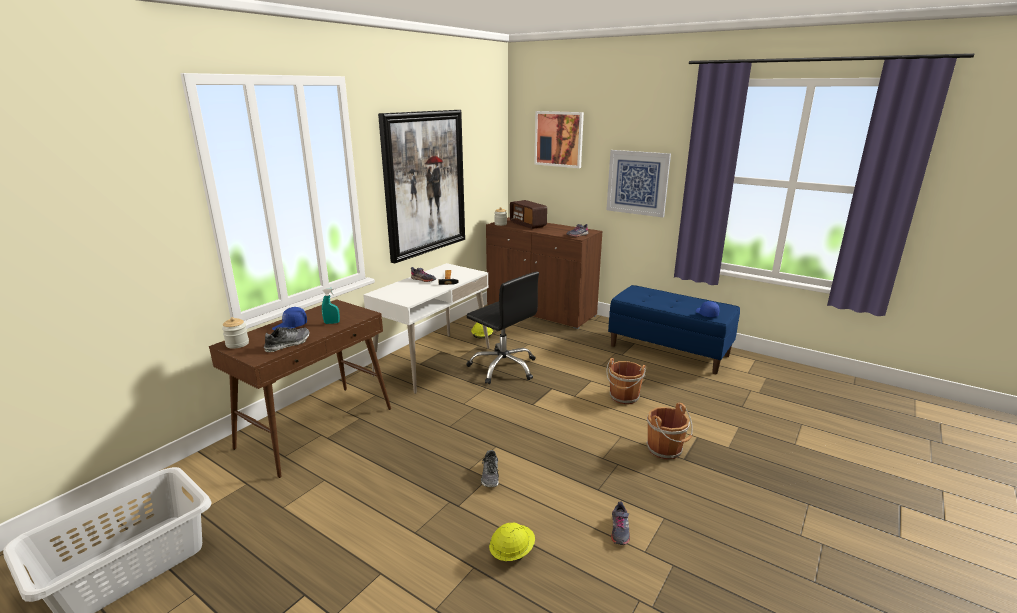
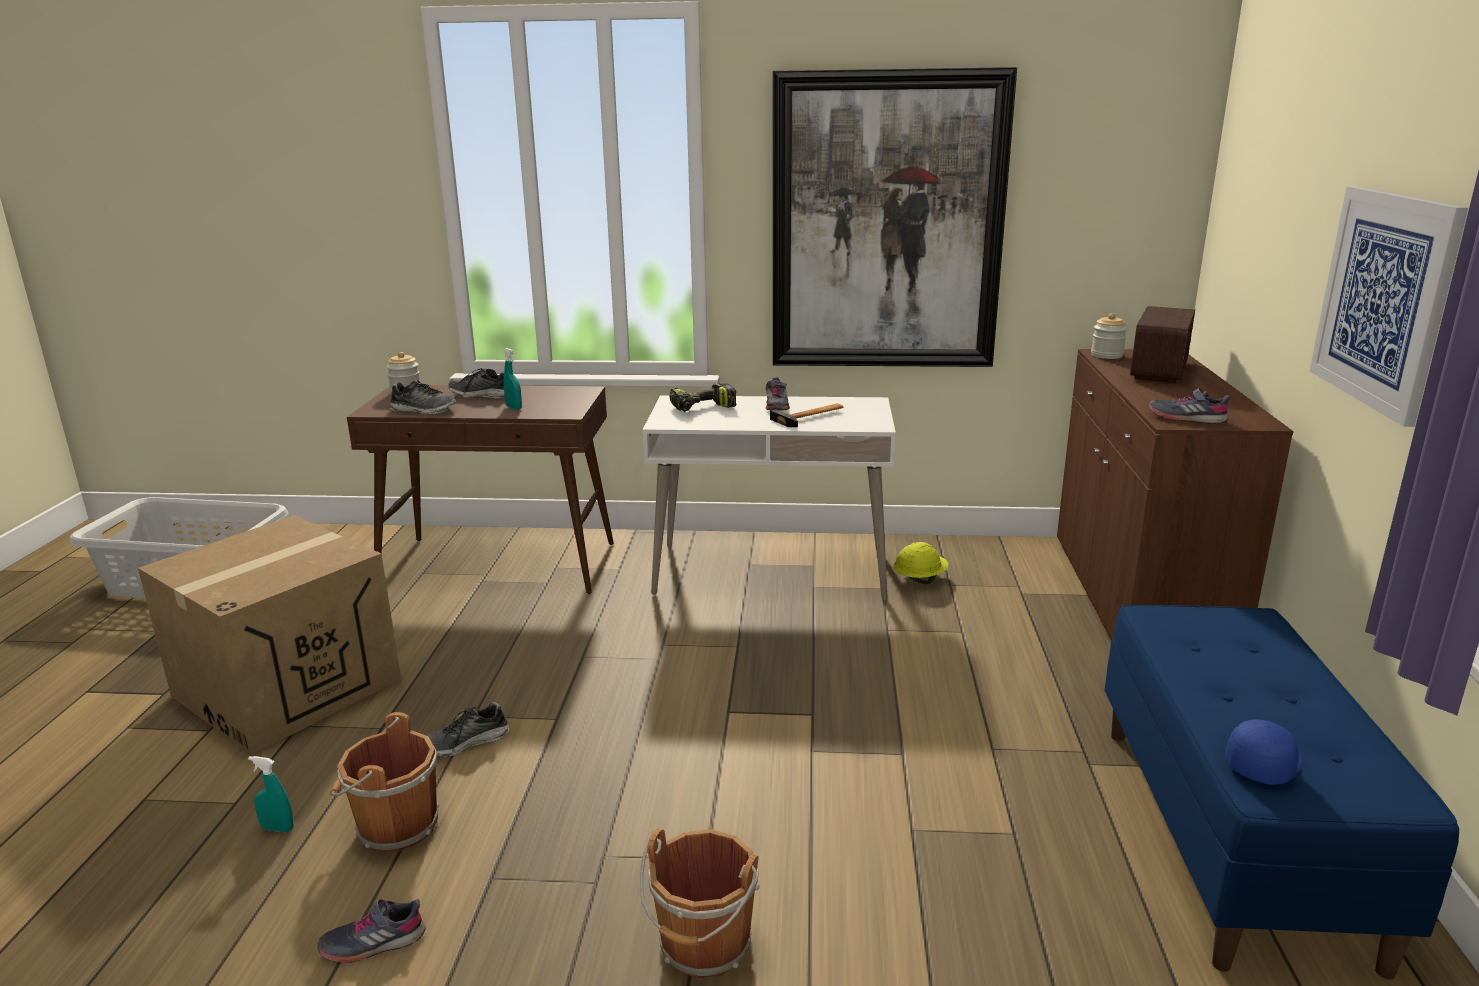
camera: 60 degrees right, 0 degrees up
blue cap [272,307,307,330] -> shoe [448,368,505,398]
black office chair [466,272,539,384] -> none
yellow hard hat [489,522,535,561] -> turquoise spray bottle [248,756,293,833]
picture [535,111,584,168] -> none
brown bucket [606,358,646,404] -> brown bucket moved to [330,712,439,852]
none -> cardboard box [138,515,401,755]
none -> power drill [669,382,736,412]

